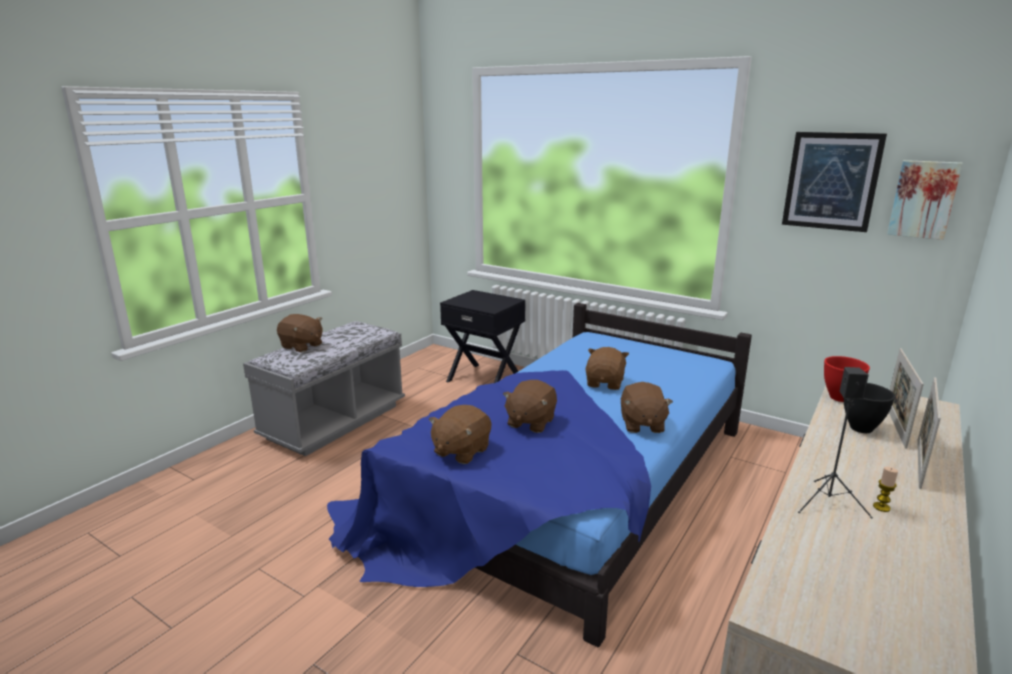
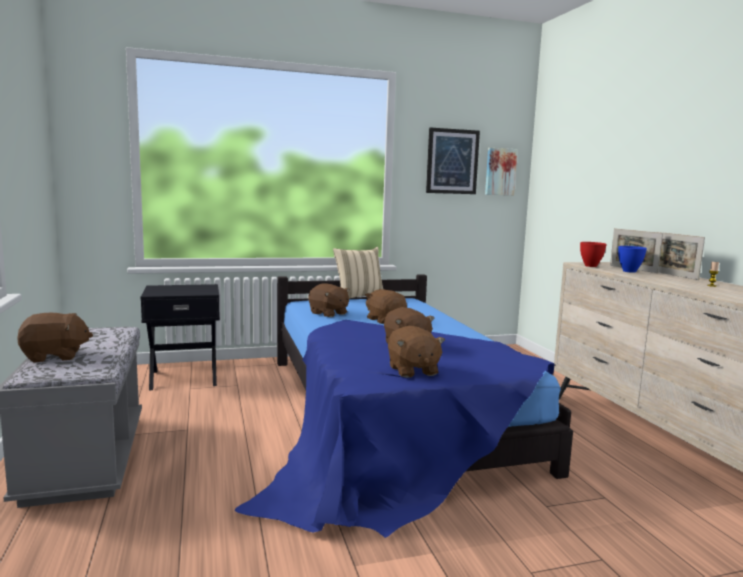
camera: 50 degrees left, 10 degrees down
brown plush toy [621,382,673,433] -> brown plush toy moved to [308,283,350,317]
black speaker [798,367,873,519] -> none
black bowl [844,383,895,433] -> blue bowl [618,246,647,273]
none -> beige pillow [333,247,383,299]

